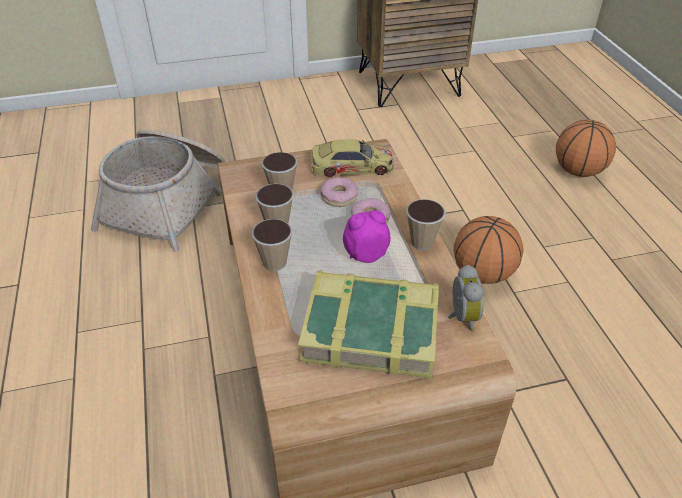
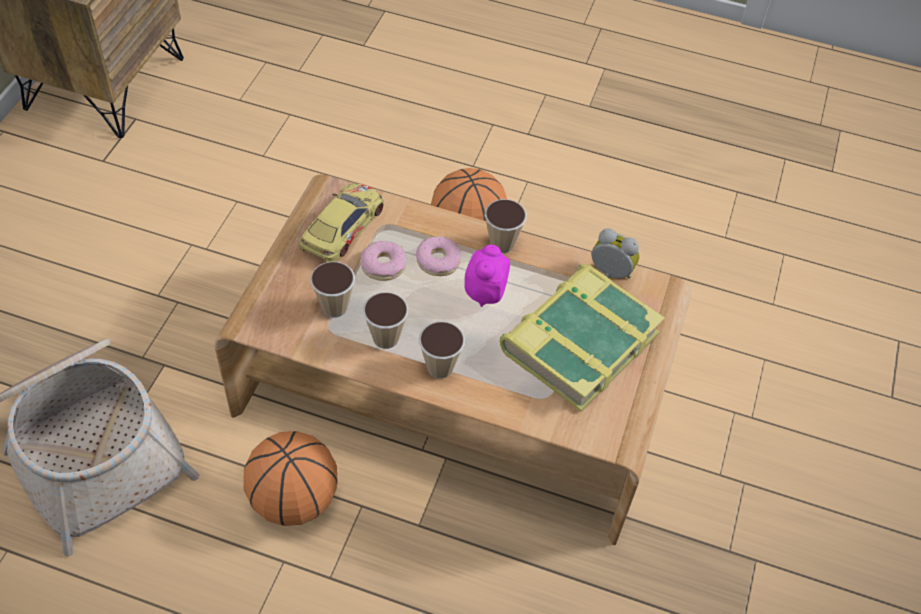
camera: 60 degrees left, 10 degrees up
basketball [556,120,616,177] -> basketball moved to [244,431,338,526]

